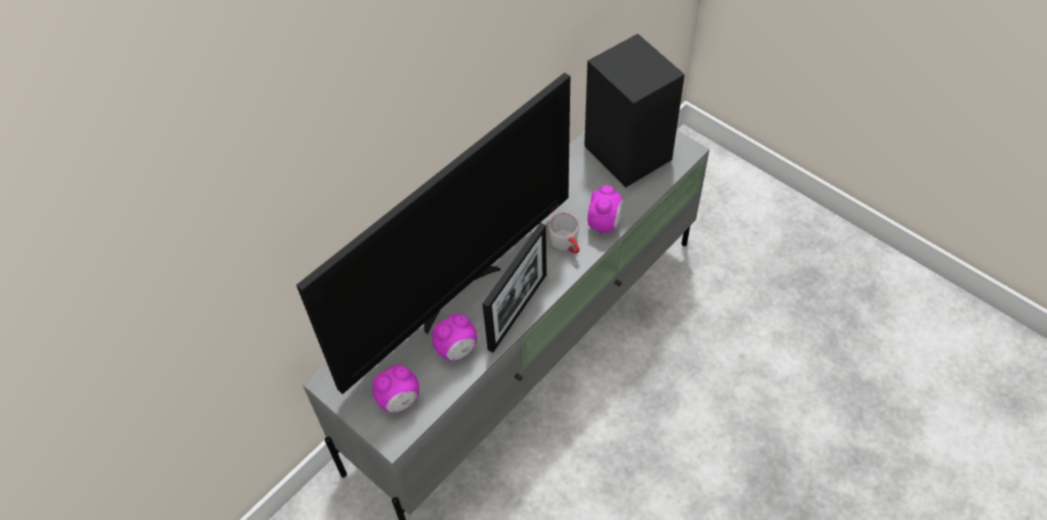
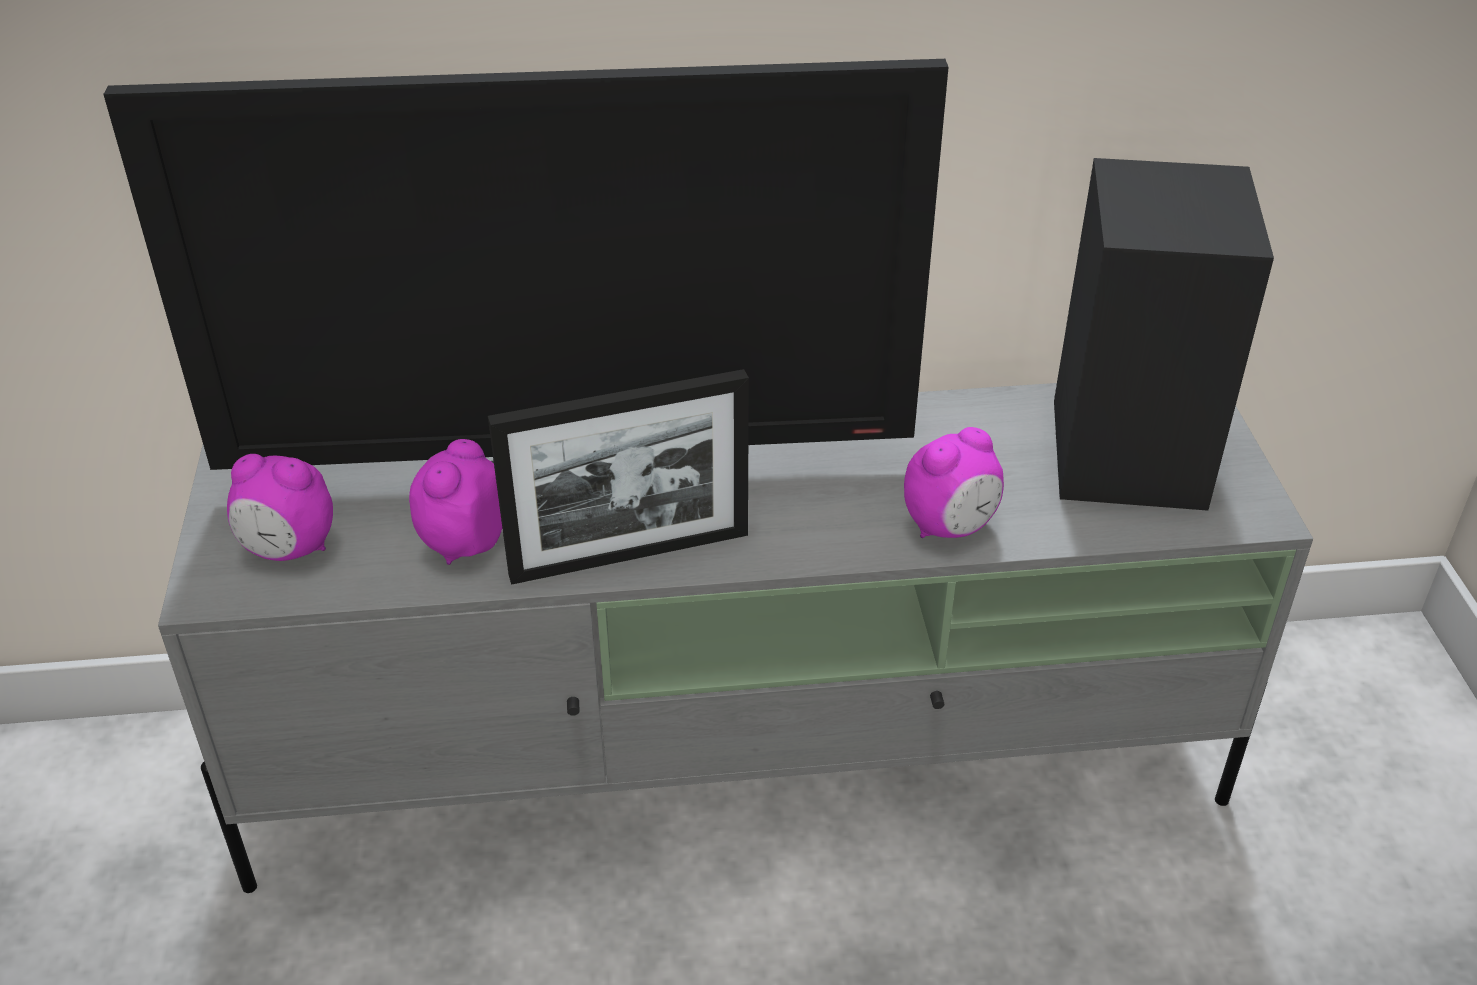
camera: 40 degrees right, 15 degrees down
alarm clock [432,314,477,361] -> alarm clock turned 105 degrees clockwise [409,439,502,565]
grey mug [548,213,580,254] -> none

